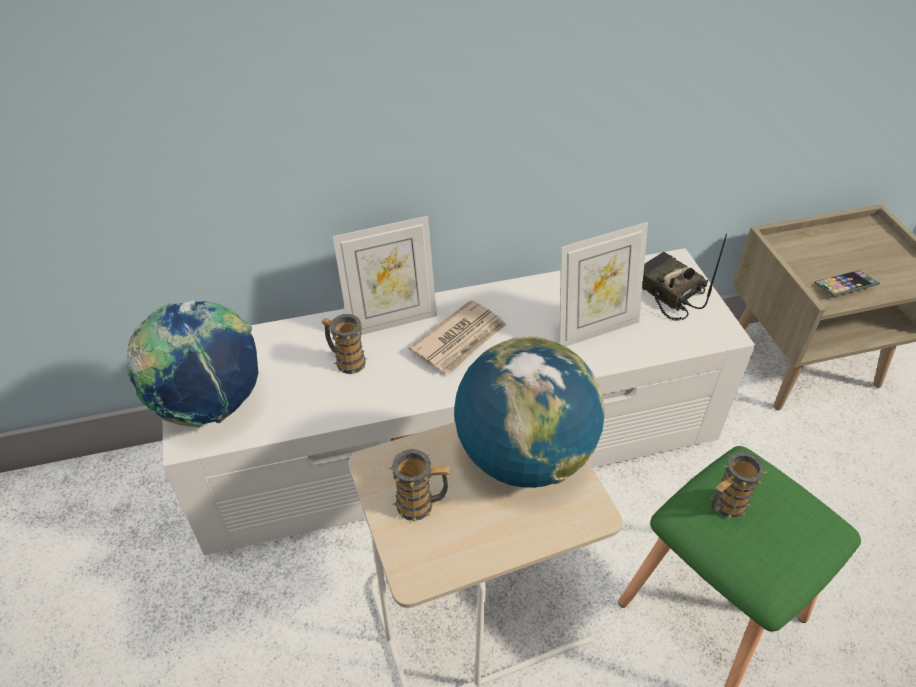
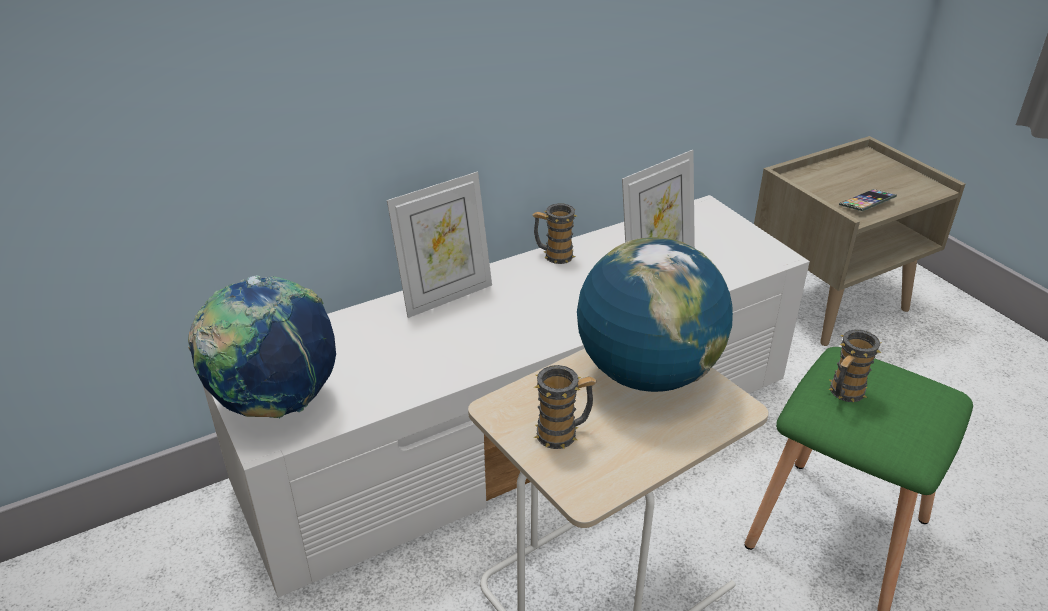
camera: 15 degrees left, 10 degrees down
mug [321,314,368,374] -> mug moved to [532,203,577,264]
newspaper [409,300,506,374] -> none
radio [642,234,727,321] -> none

